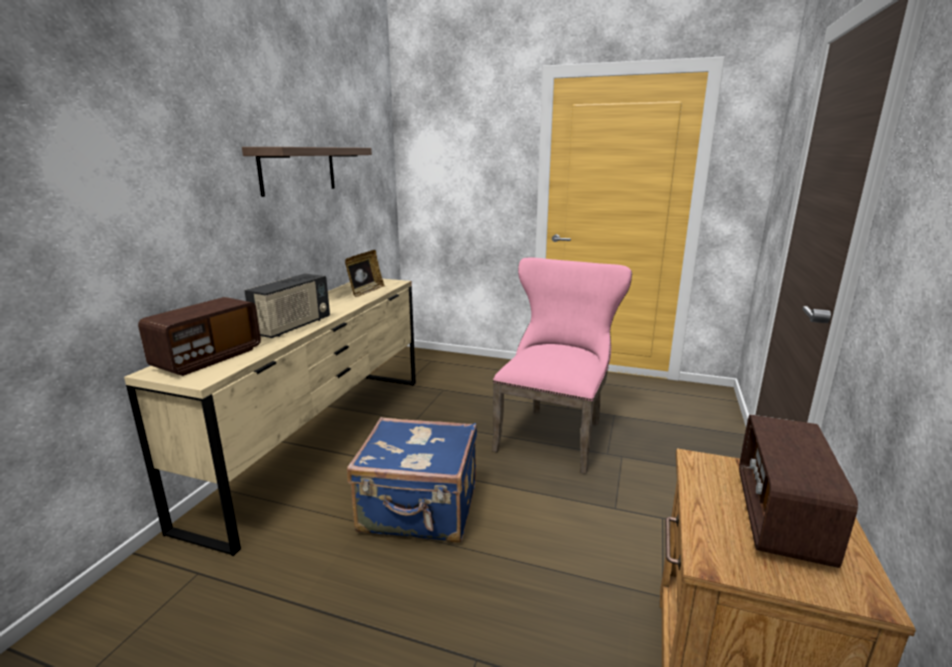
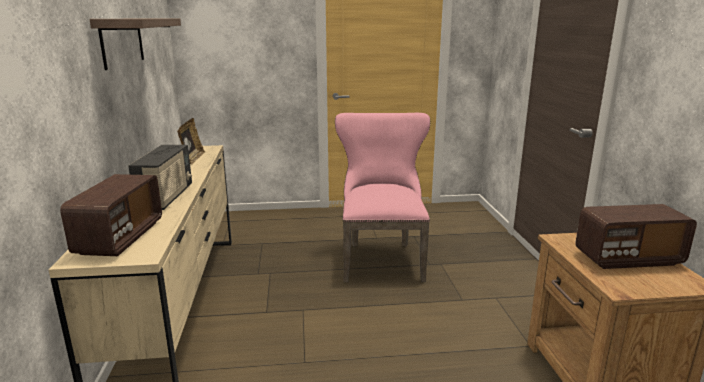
camera: 25 degrees left, 0 degrees up
blue suitcase [347,417,477,543] -> none
radio [739,414,858,568] -> radio turned 90 degrees counterclockwise [575,204,697,269]

